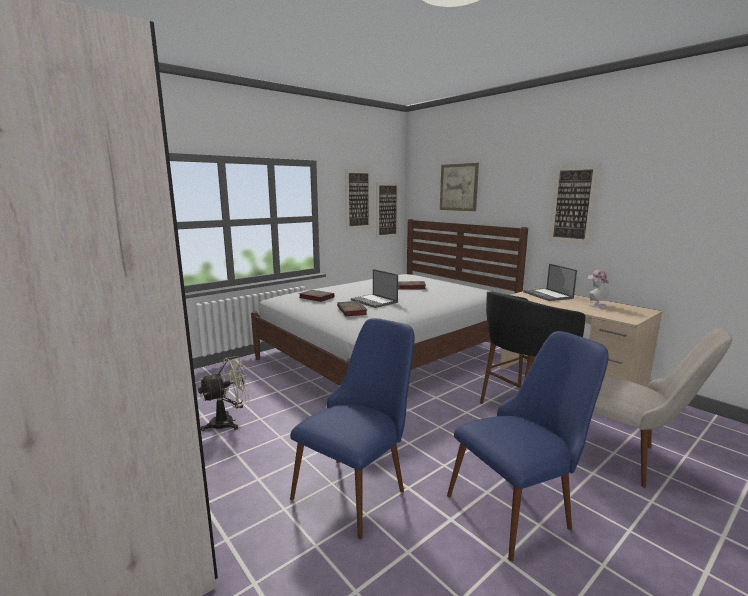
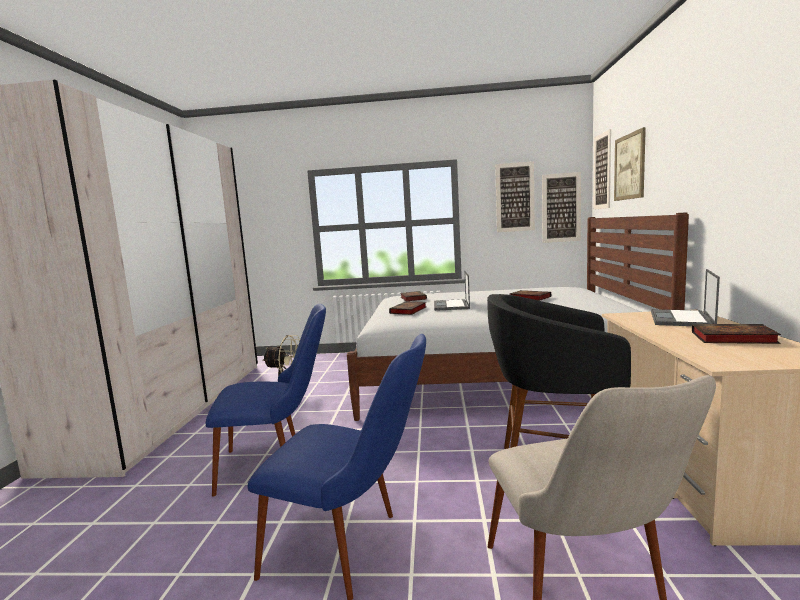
camera: 45 degrees right, 5 degrees down
picture [548,164,599,244] -> picture moved to [593,129,611,210]
hat [588,270,610,308] -> book [692,324,781,344]

